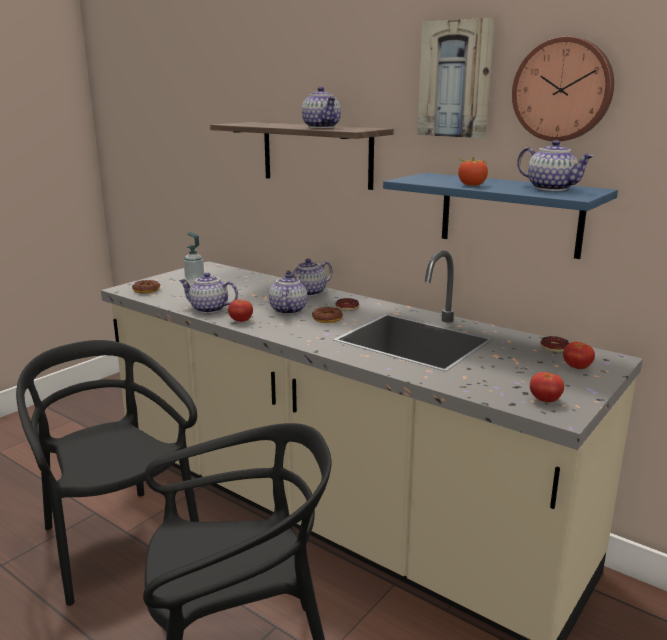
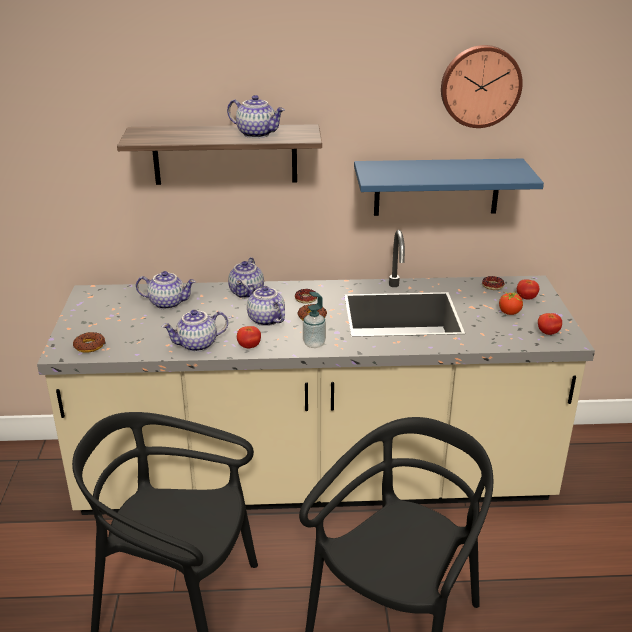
camera: 40 degrees left, 10 degrees up
soap dispenser [184,232,204,283] -> soap dispenser moved to [303,292,326,348]
picture [417,18,494,138] -> none
tomato [457,157,489,186] -> tomato moved to [499,292,523,315]
teapot [517,140,594,191] -> teapot moved to [136,271,196,310]

